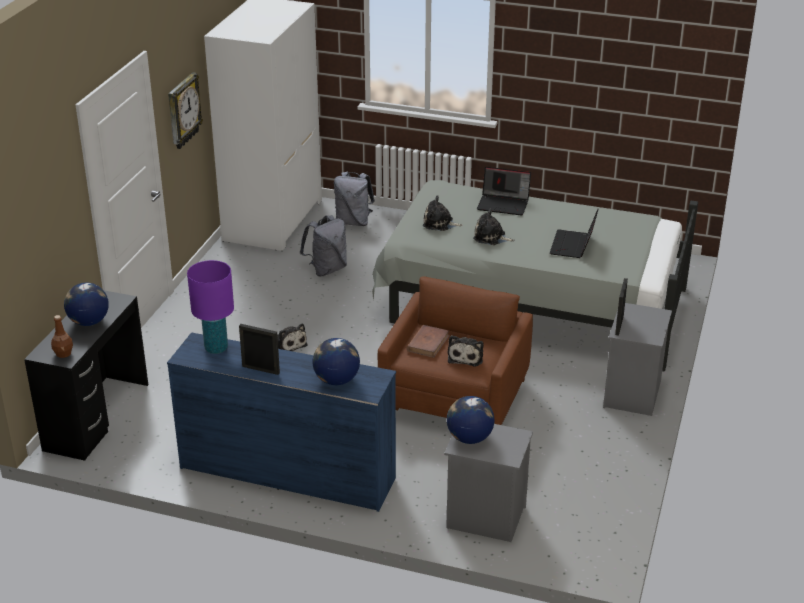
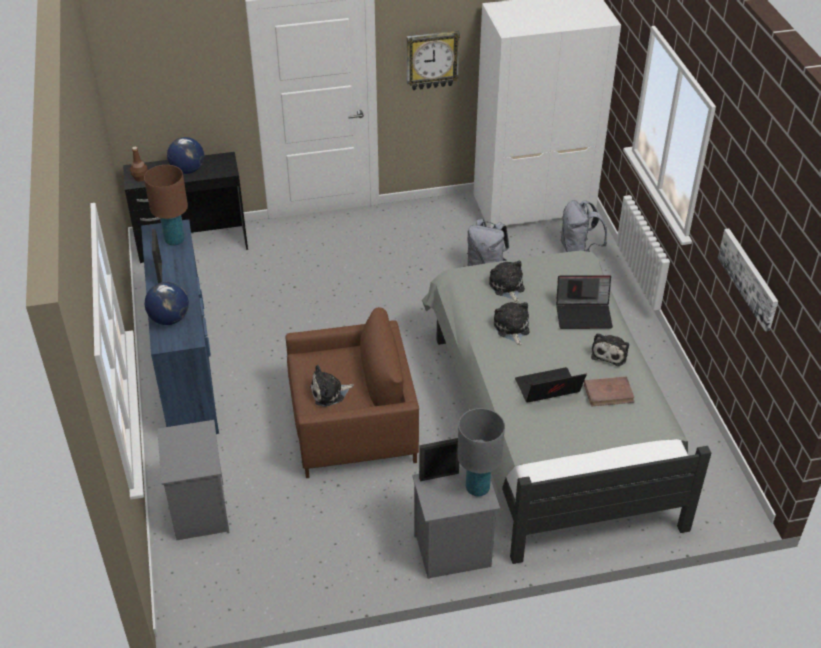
camera: 60 degrees right, 10 degrees up
purple table lamp [187,260,234,354] -> brown table lamp [144,165,188,246]
plush toy [277,323,308,351] -> plush toy moved to [591,333,629,366]
brown book [407,325,450,358] -> brown book moved to [584,376,635,407]
globe [447,396,495,444] -> none
laptop [477,167,531,215] -> laptop turned 75 degrees counterclockwise [556,275,613,329]
none -> grey table lamp [457,408,505,497]
none -> picture [718,229,778,331]

